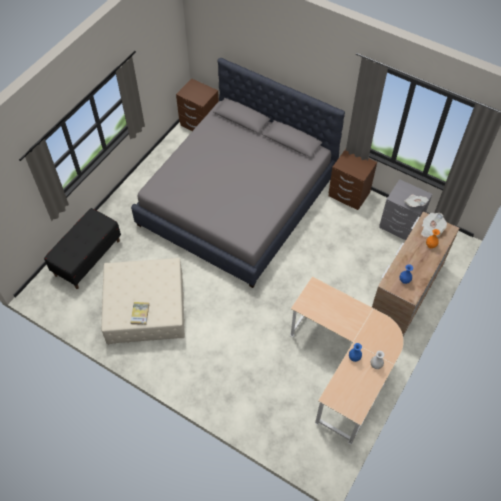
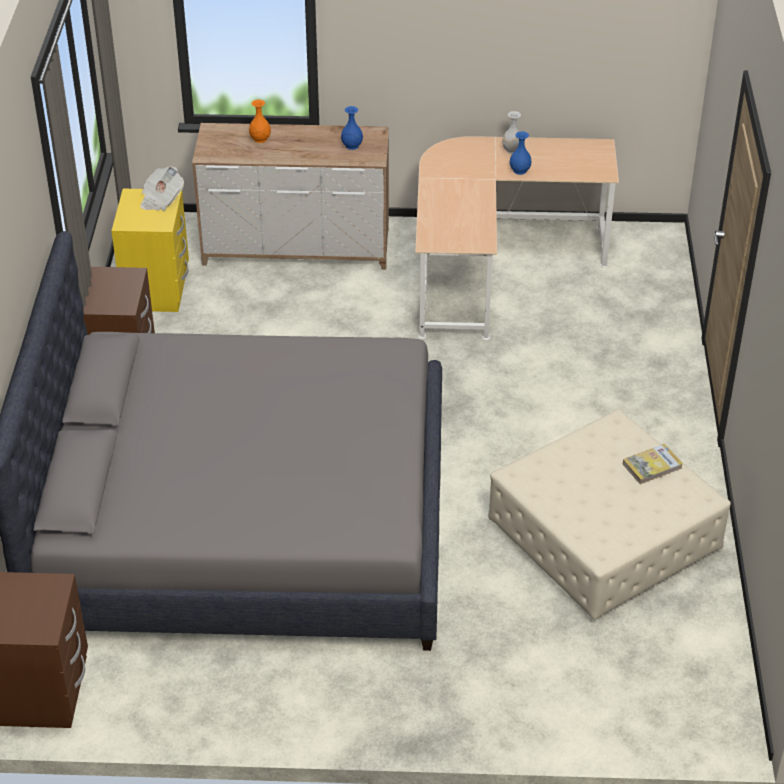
camera: 120 degrees left, 15 degrees down
black bench [44,208,121,289] -> none
grey nightstand [379,179,432,240] -> yellow nightstand [112,189,189,312]
newspaper [421,213,447,237] -> none

